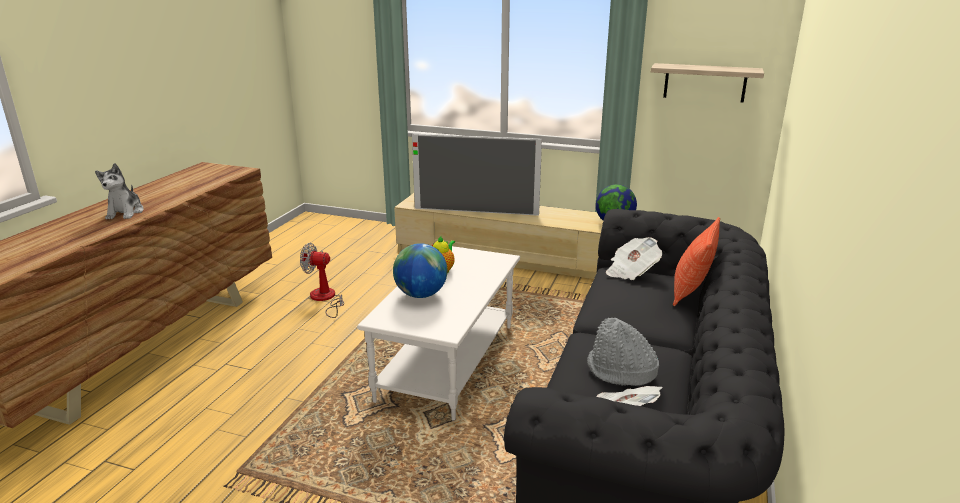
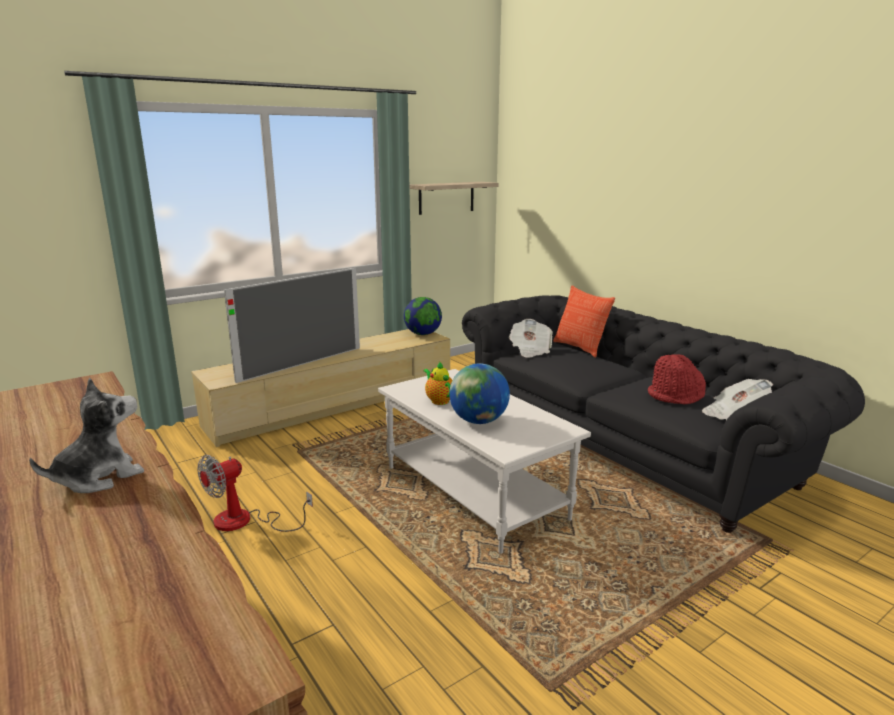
camera: 55 degrees left, 5 degrees down
plush toy [95,163,144,219] -> plush toy turned 75 degrees counterclockwise [29,378,144,493]
grey hat [587,317,659,386] -> red hat [648,354,706,404]

